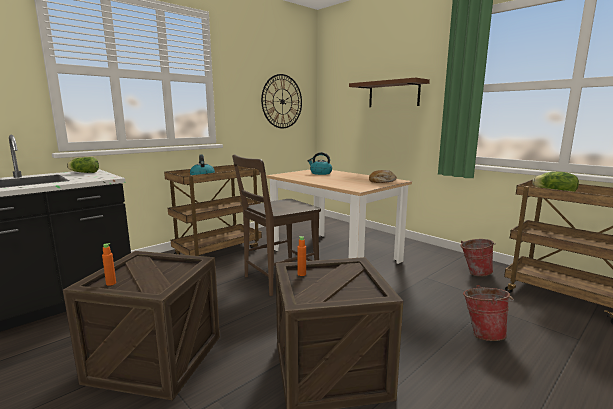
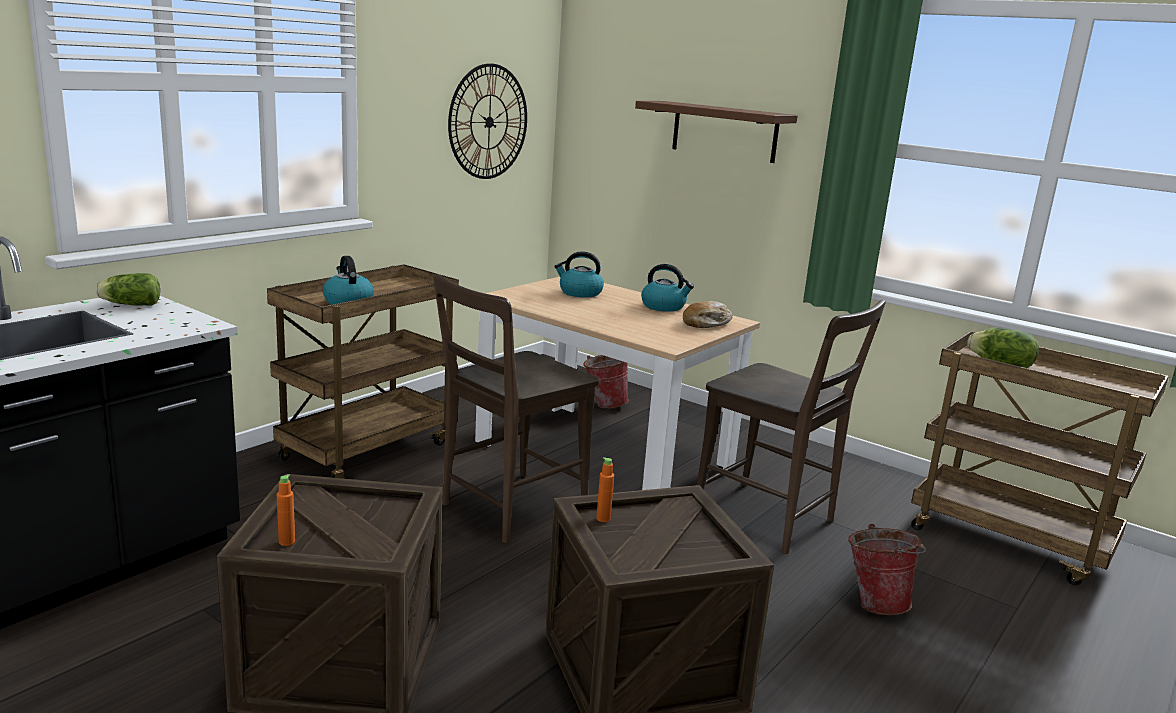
camera: 10 degrees left, 5 degrees up
bucket [460,239,496,276] -> bucket moved to [583,355,629,409]
none -> kettle [641,264,694,312]
none -> brown chair [697,300,886,554]

